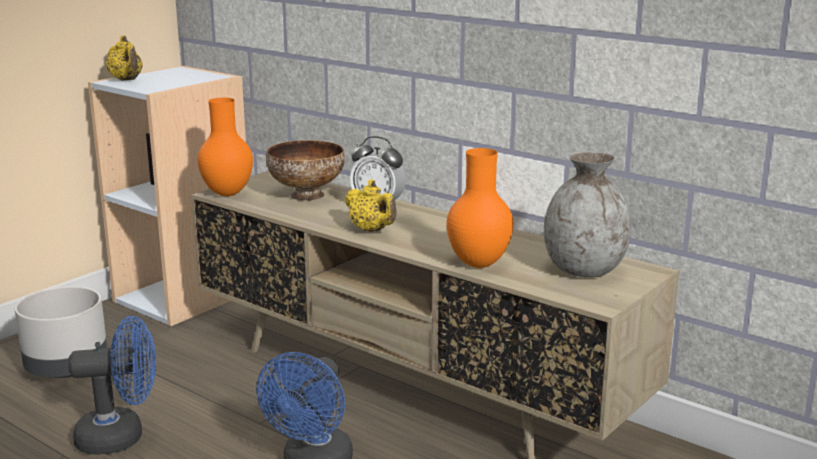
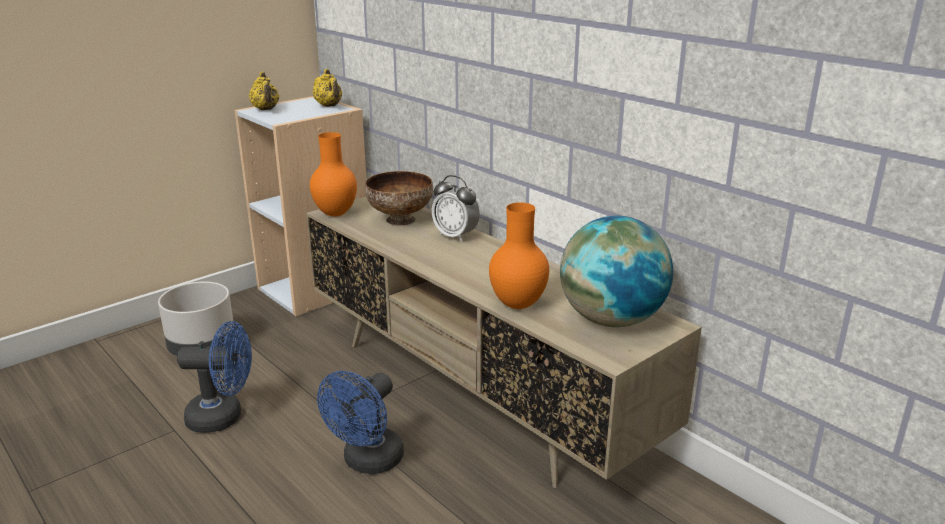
camera: 10 degrees right, 5 degrees up
yellow teapot [345,179,397,232] -> yellow teapot moved to [313,69,342,107]
grey vase [544,151,631,277] -> globe [560,216,673,327]

